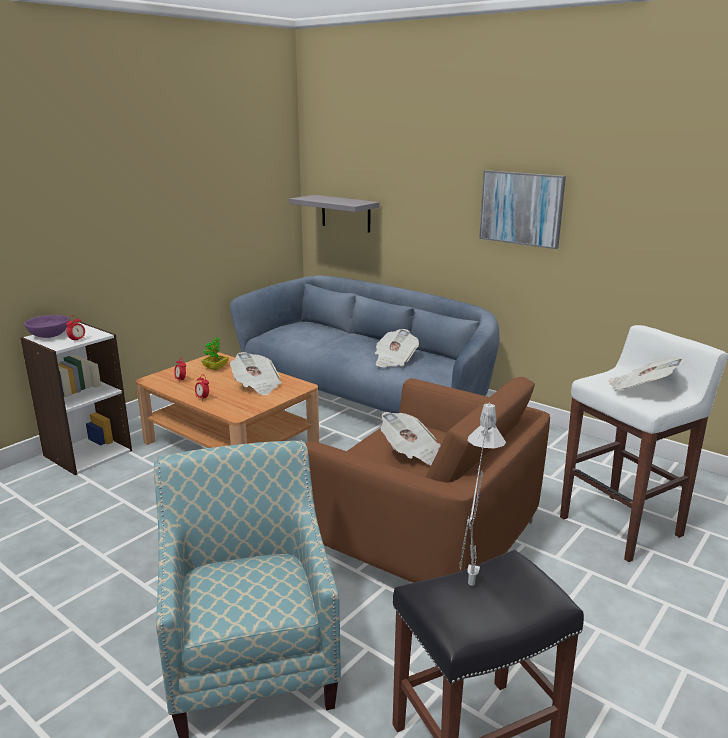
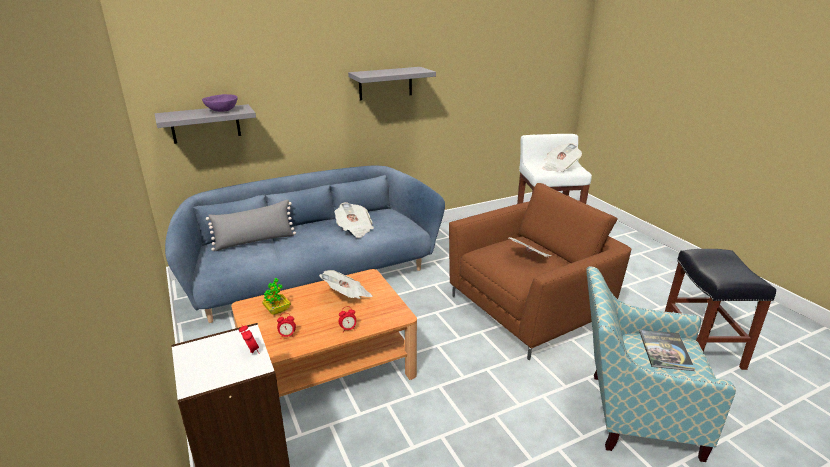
camera: 65 degrees left, 5 degrees up
purple bowl [24,315,70,338] -> purple bowl moved to [202,94,238,112]
grey table lamp [460,402,506,586] -> none
picture [479,170,566,249] -> grey shelf [348,67,436,100]
none -> grey pillow [206,199,296,251]
none -> book [639,330,695,371]

